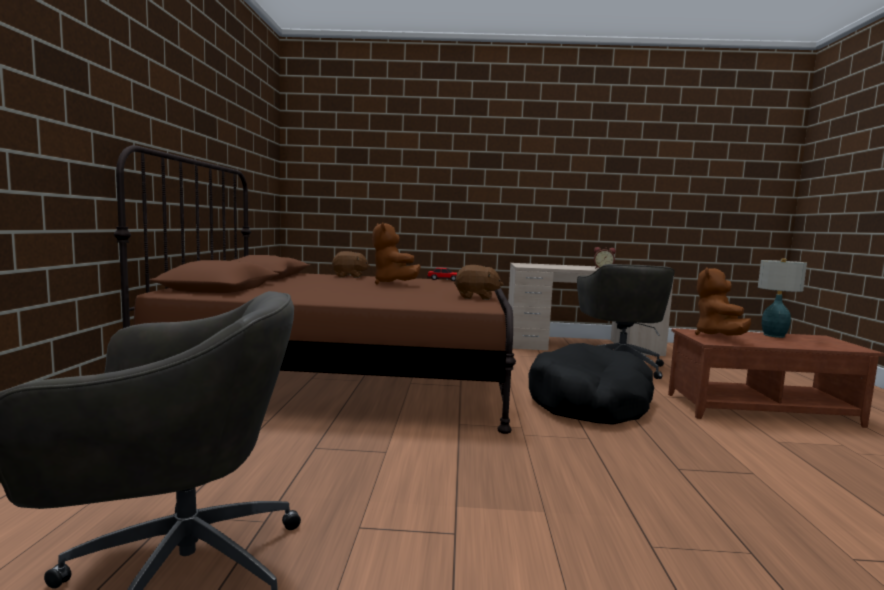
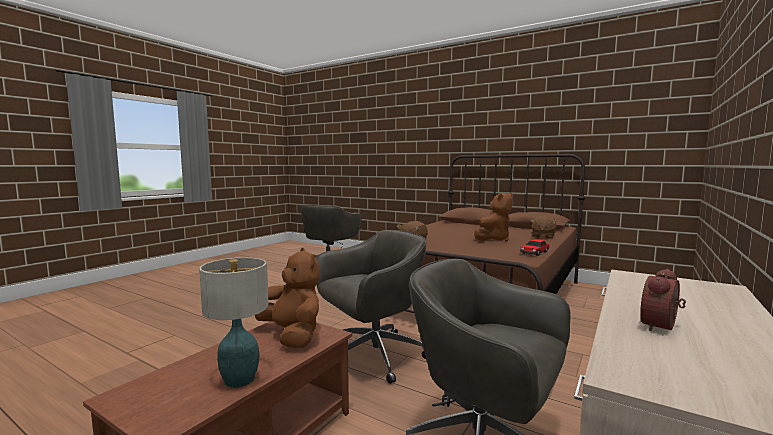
camera: 120 degrees right, 0 degrees up
brown plush toy [372,222,421,284] -> brown plush toy turned 135 degrees clockwise [474,192,512,242]
black dog bed [529,343,654,425] -> grey office chair [316,230,427,384]

